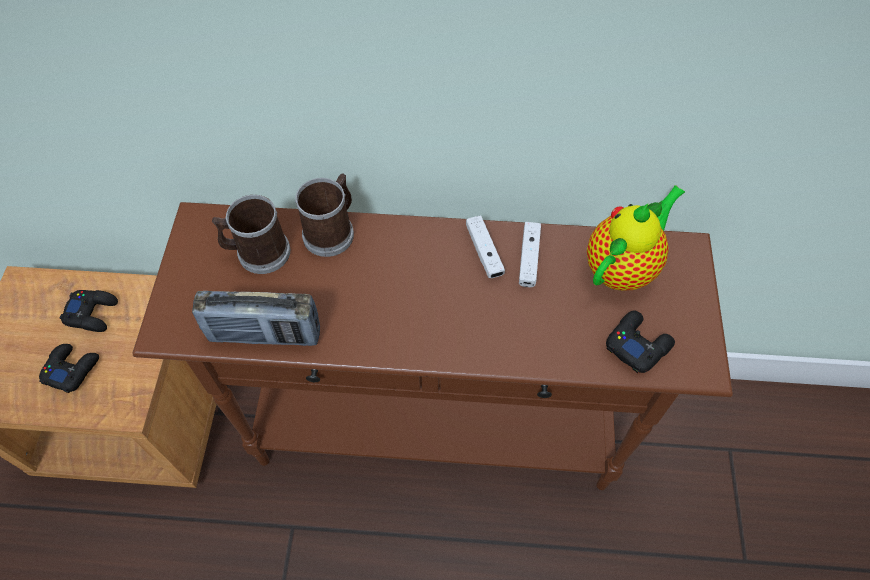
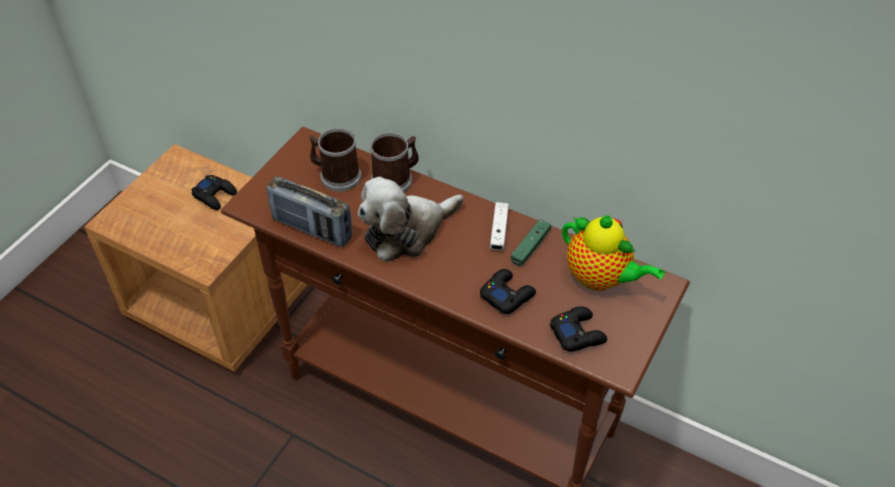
camera: 25 degrees right, 10 degrees down
black game controller [39,344,99,393] -> black game controller moved to [480,269,536,314]
white game controller [519,222,541,287] -> green game controller [511,219,551,267]
teapot [587,185,685,291] -> teapot turned 60 degrees clockwise [562,215,665,291]
none -> plush toy [358,177,464,262]

